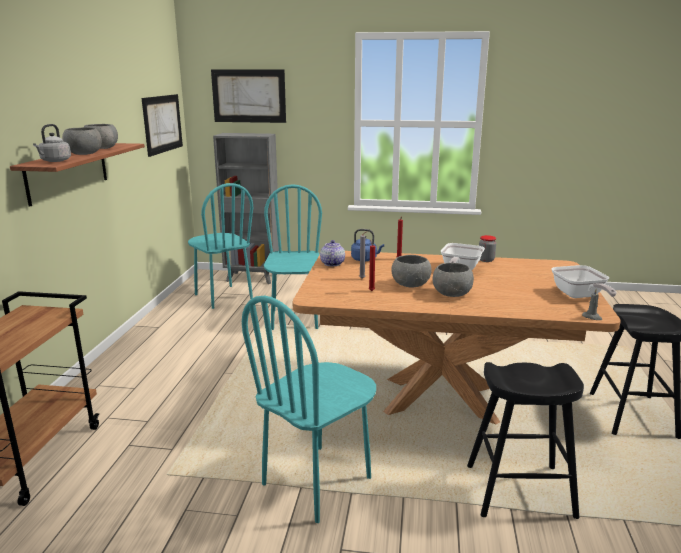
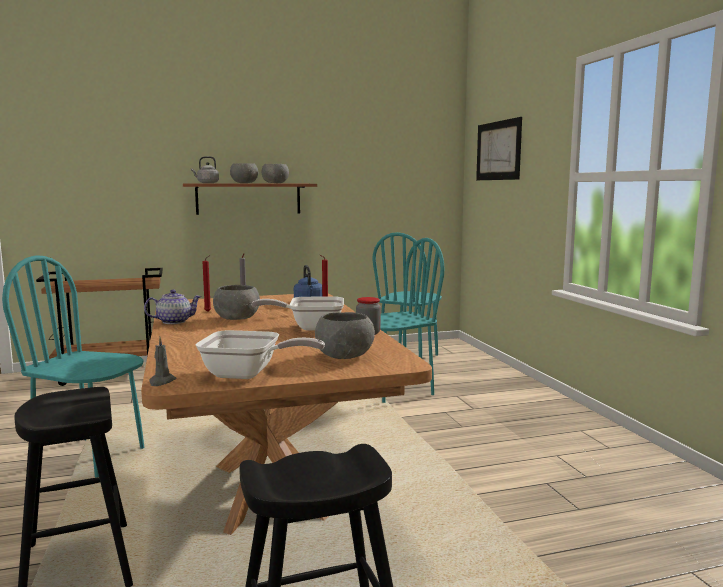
camera: 65 degrees right, 10 degrees down
picture [142,94,183,157] -> none
grey bookcase [213,133,279,284] -> none
teapot [320,240,345,266] -> teapot moved to [144,290,202,324]
grey bowl [432,263,474,297] -> grey bowl moved to [315,312,375,359]
frying pan [551,265,617,298] -> frying pan turned 135 degrees counterclockwise [196,330,325,379]

